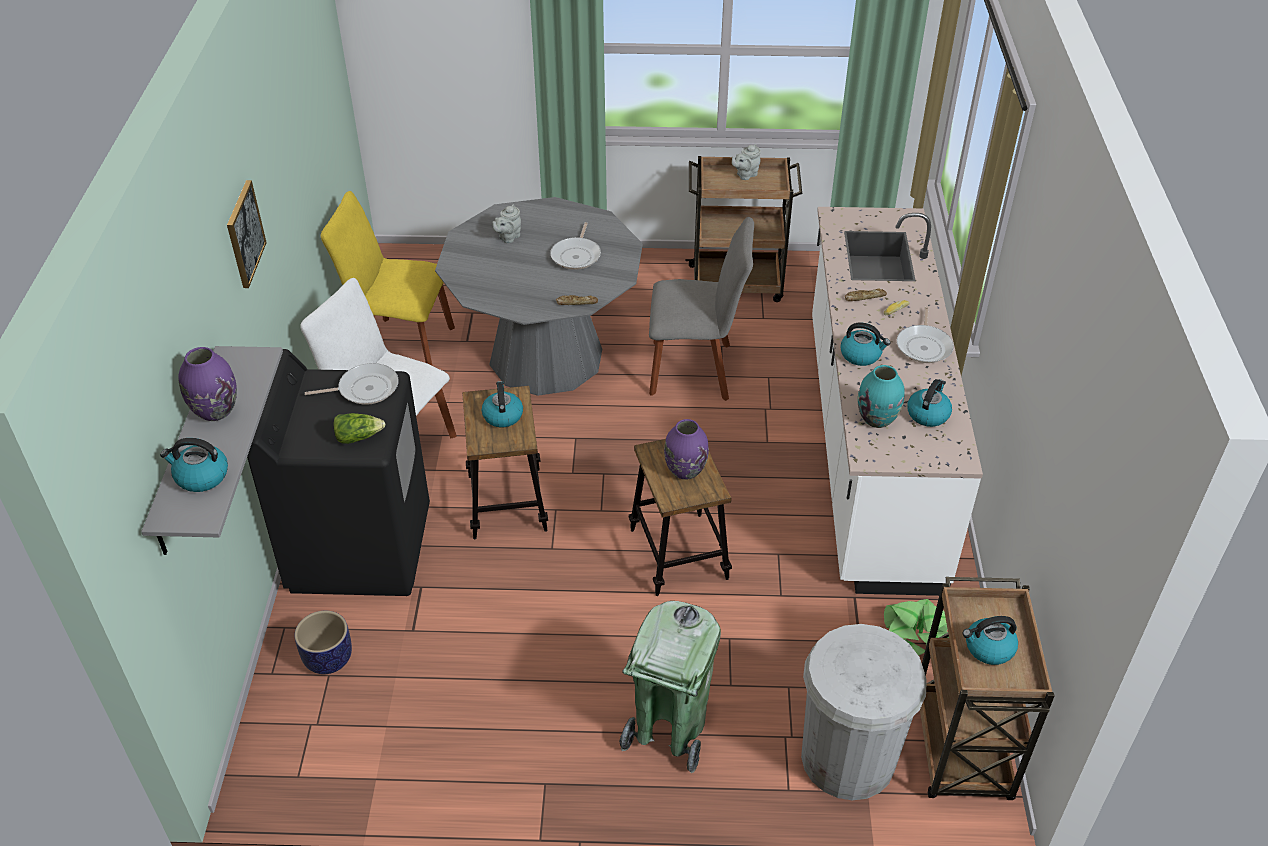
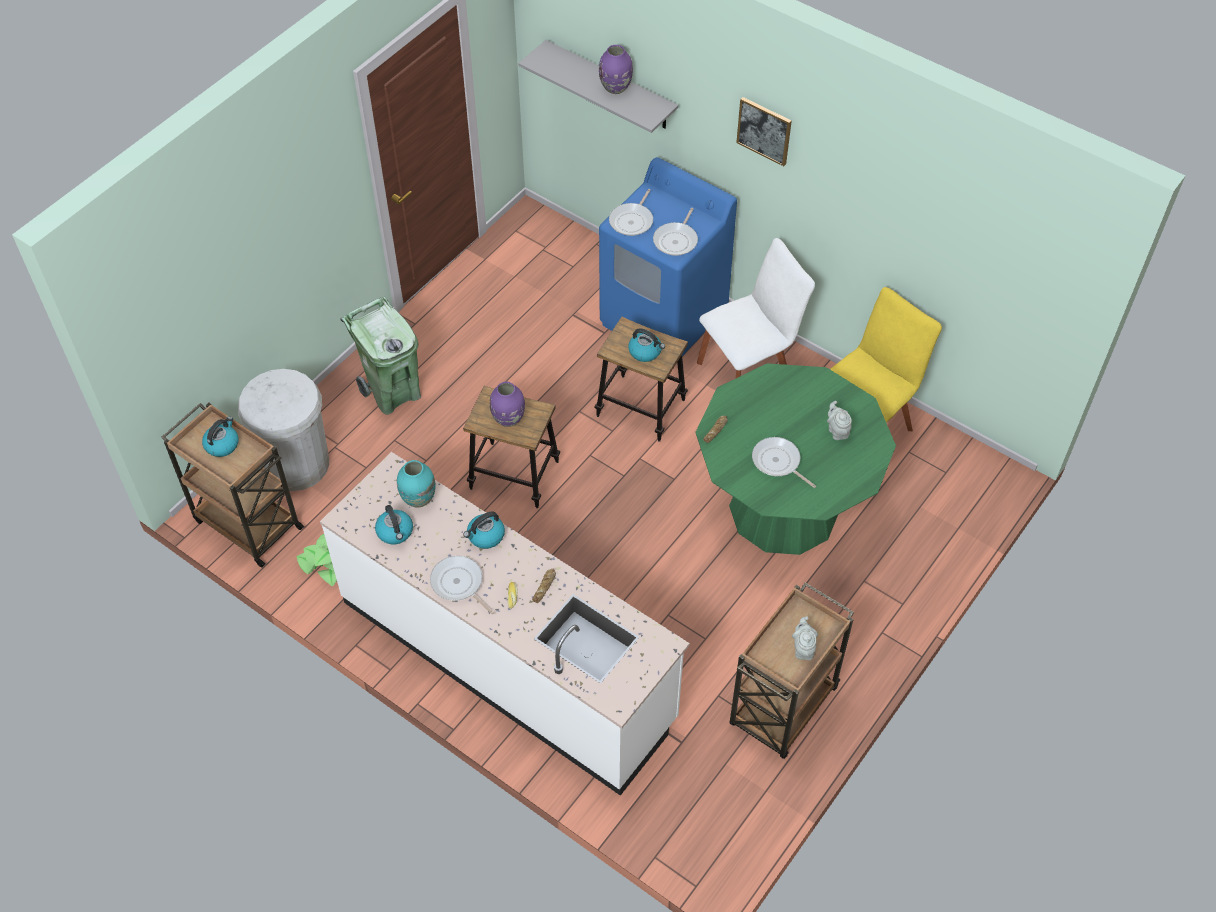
camera: 125 degrees right, 10 degrees up
kettle [160,438,228,492] -> none
black washing machine [247,349,430,596] -> blue washing machine [599,157,737,356]
planter [294,611,352,674] -> none
lettuce [333,413,385,444] -> frying pan [609,189,653,236]
grey dining table [435,197,643,396] -> green dining table [695,363,896,555]
grey chair [649,217,754,401] -> none

